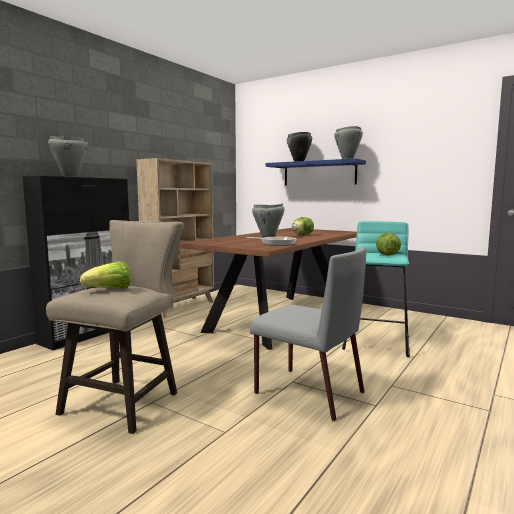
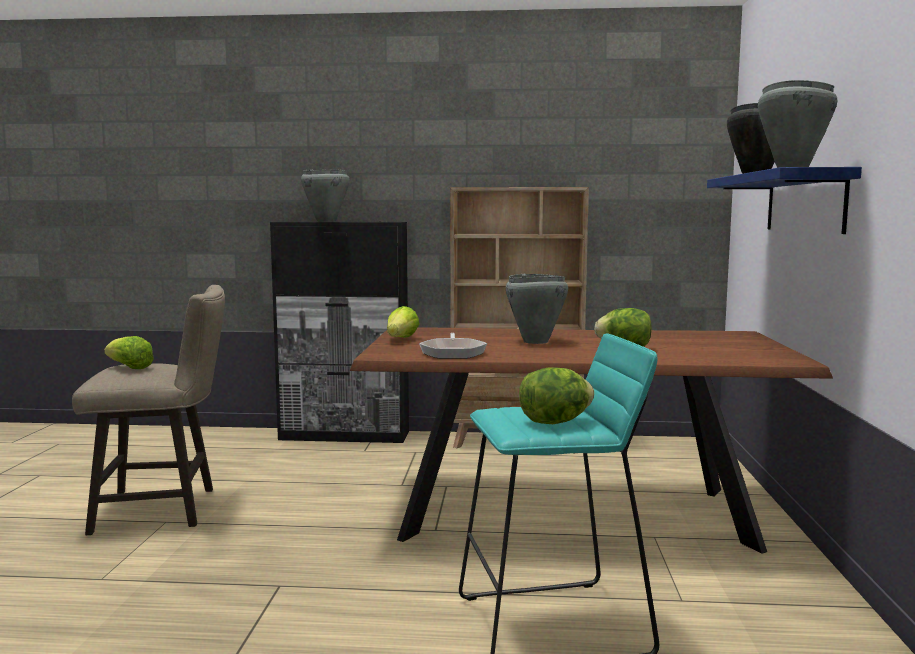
camera: 60 degrees right, 0 degrees up
grey chair [250,248,366,421] -> none
none -> lettuce [387,306,419,338]

